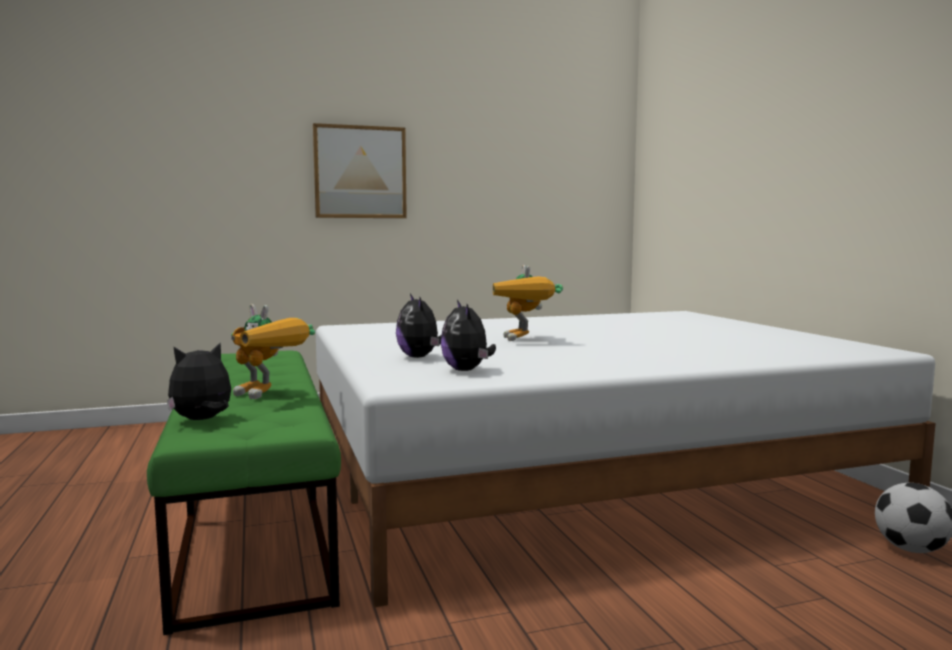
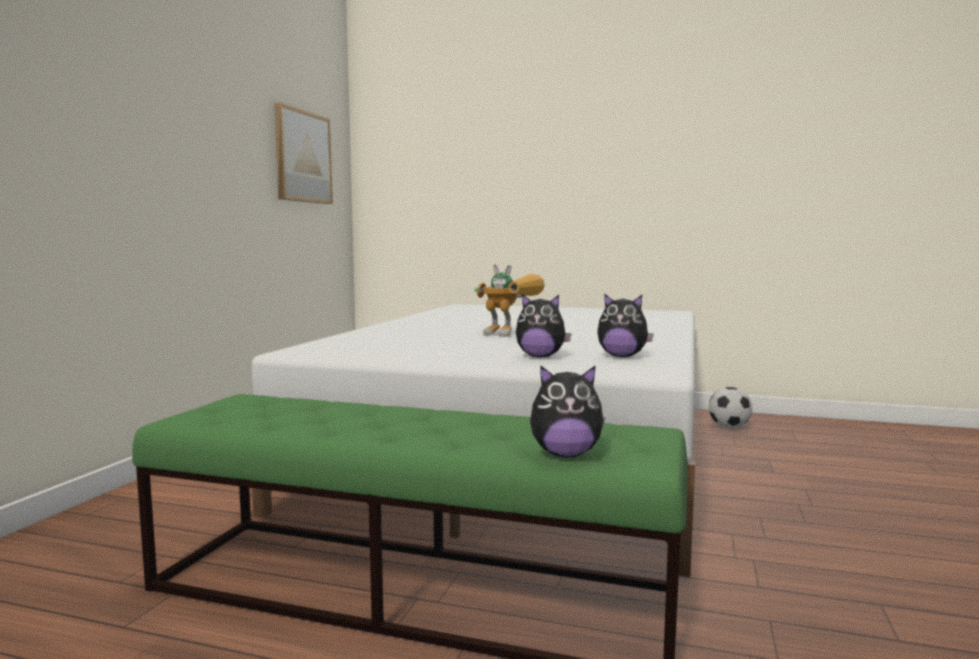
camera: 55 degrees left, 0 degrees up
plush toy [167,343,231,420] -> plush toy turned 90 degrees counterclockwise [530,365,606,457]
toy robot [231,304,315,399] -> none
picture [313,123,407,218] -> picture moved to [274,103,333,204]

